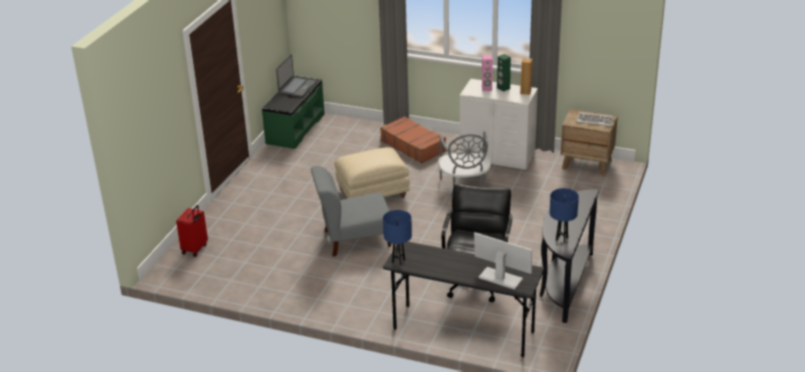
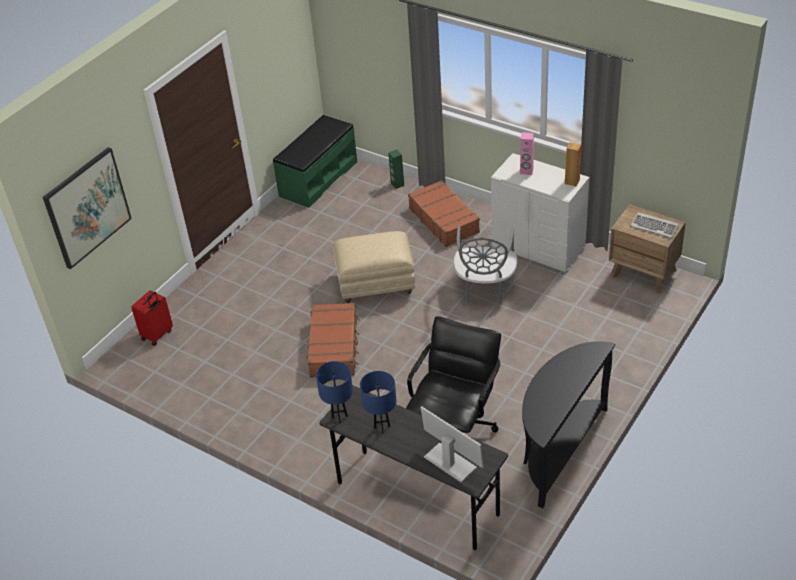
camera: 15 degrees right, 10 degrees up
laptop [276,54,317,97] -> none
grey chair [311,166,391,256] -> brown suitcase [307,303,360,377]
green speaker [497,54,511,92] -> green speaker moved to [388,150,404,189]
blue table lamp [550,188,579,243] -> blue table lamp moved to [360,371,397,433]
none -> picture [43,147,132,269]

